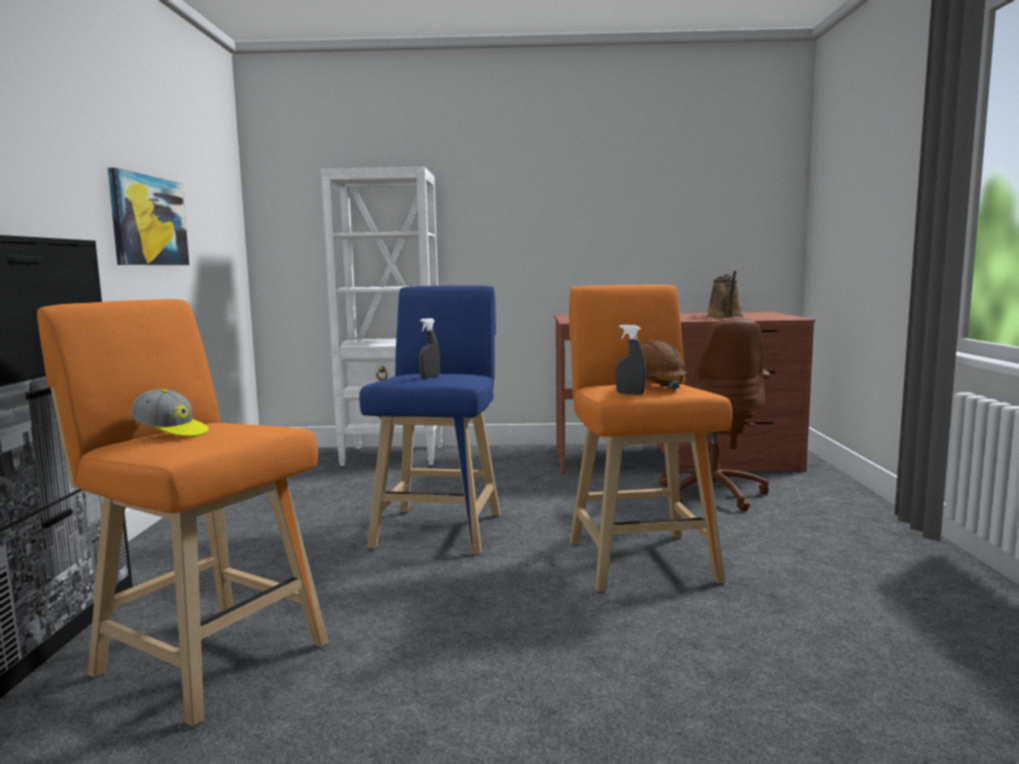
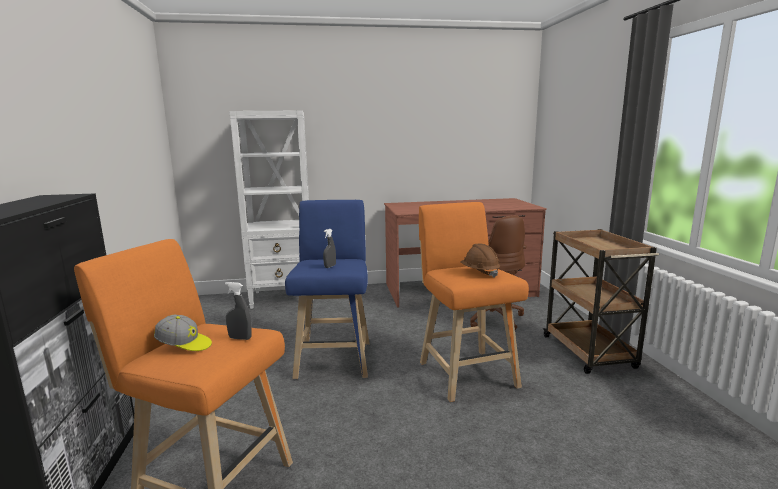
camera: 10 degrees left, 5 degrees up
picture [108,168,189,265] -> none
grey spray bottle [615,325,646,395] -> grey spray bottle moved to [225,282,252,340]
brown watering can [707,271,743,318] -> none
none -> brown cart [543,229,659,374]

